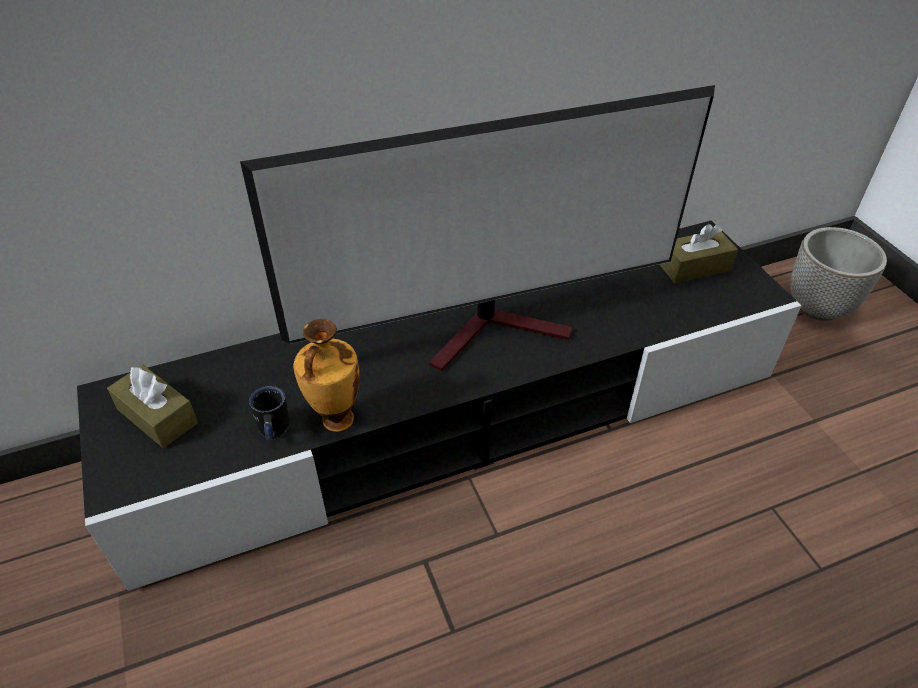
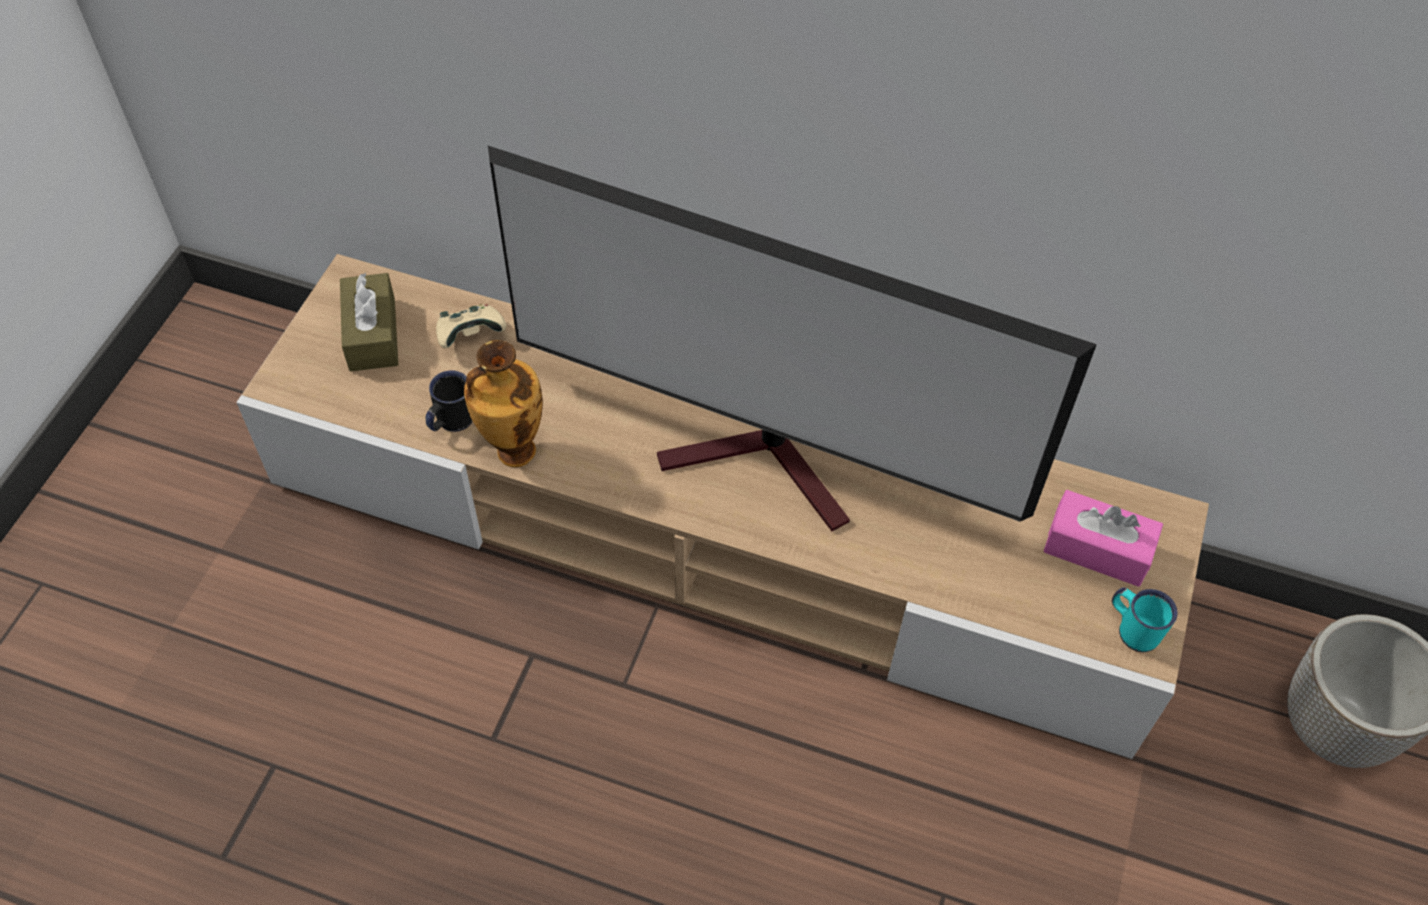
camera: 40 degrees right, 10 degrees up
black tv stand [77,221,802,591] -> beige tv stand [236,254,1209,759]
brown tissue box [659,224,738,283] -> pink tissue box [1043,490,1163,587]
none -> beige game controller [436,304,506,348]
none -> turquoise mug [1112,587,1178,652]

